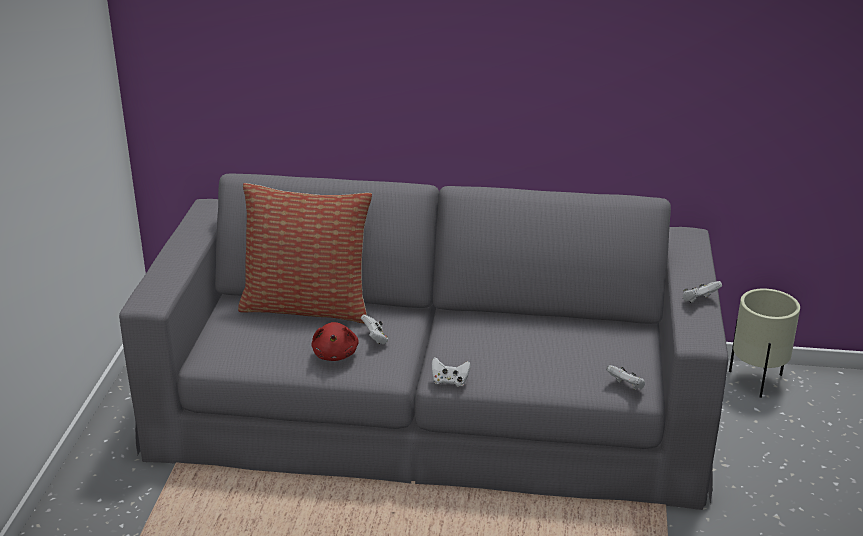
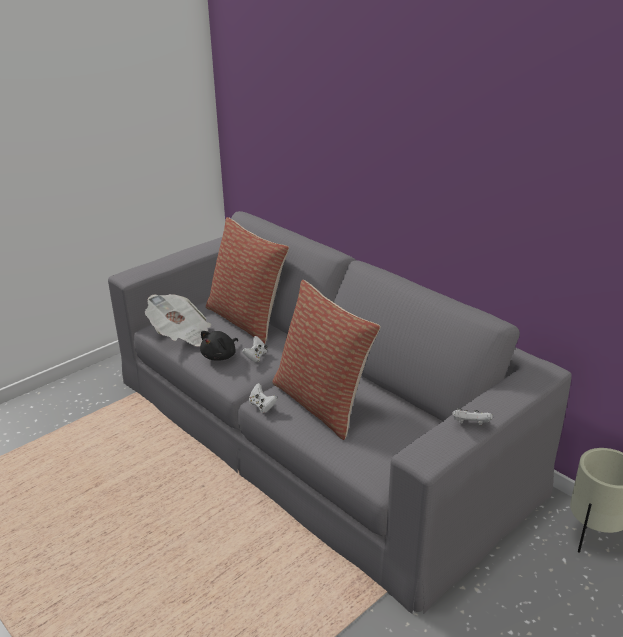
camera: 40 degrees right, 0 degrees up
red plush toy [311,322,359,361] -> black plush toy [200,331,238,361]
white game controller [607,365,645,390] -> none
none -> newspaper [145,294,211,346]
none -> pillow [273,280,380,440]

